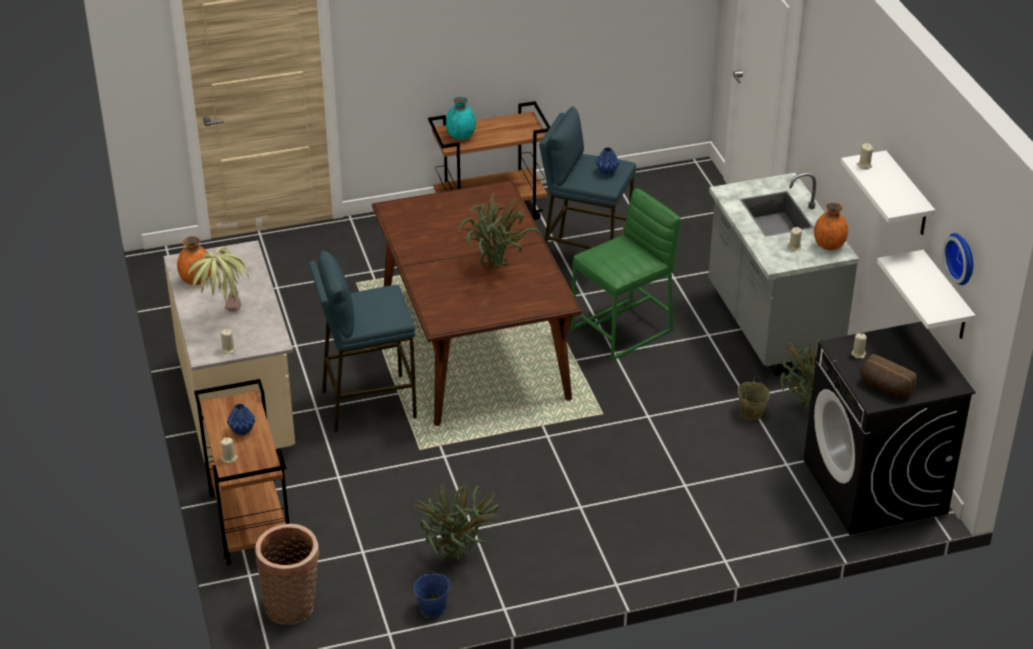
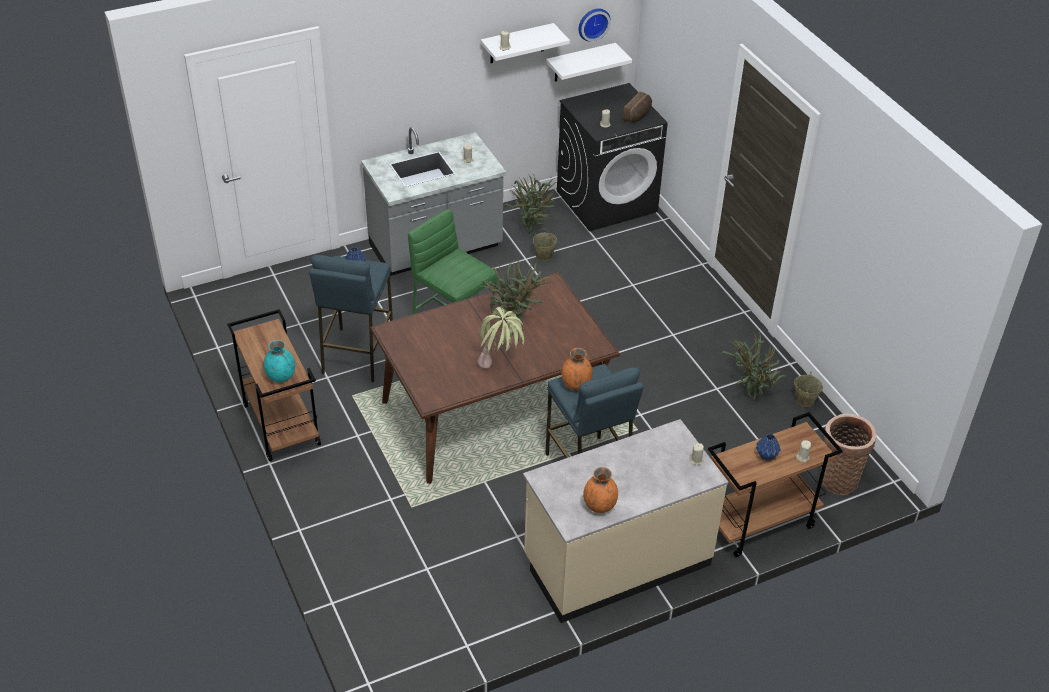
camera: 100 degrees left, 5 degrees up
potted plant [188,247,249,312] -> potted plant moved to [477,307,524,368]
blue bucket [414,571,450,617] -> beige bucket [794,373,823,407]
orange vase [814,202,848,250] -> orange vase moved to [561,348,593,391]

